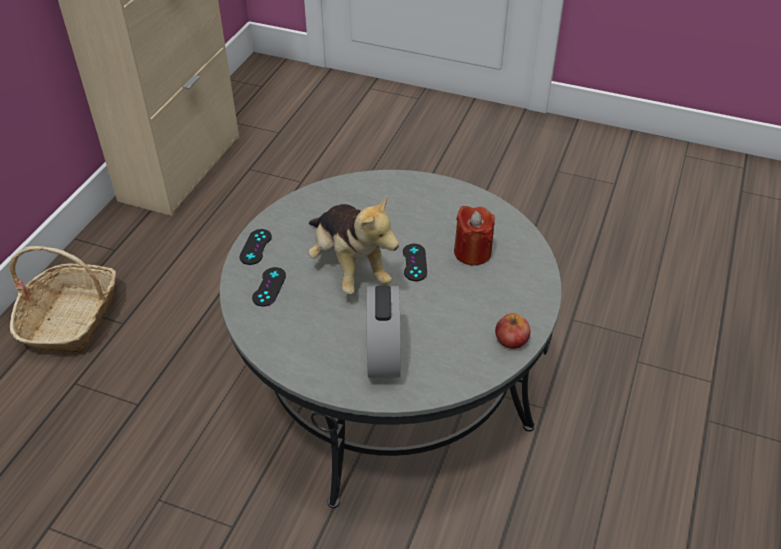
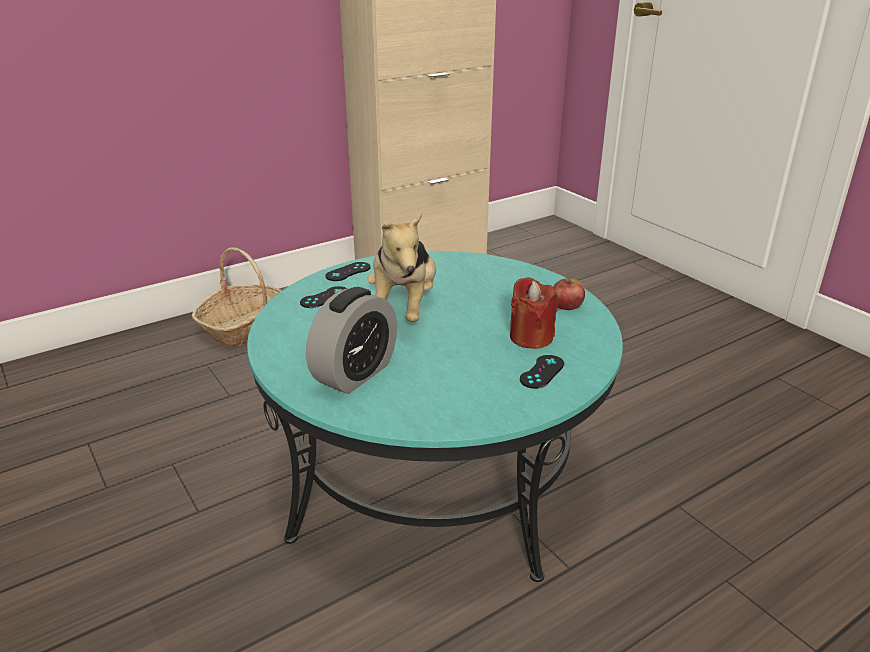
camera: 35 degrees right, 15 degrees down
grey coffee table [220,170,562,508] -> turquoise coffee table [247,251,623,582]
black game controller [403,244,427,281] -> black game controller moved to [520,355,564,389]
apple [495,313,530,349] -> apple moved to [553,276,585,310]

